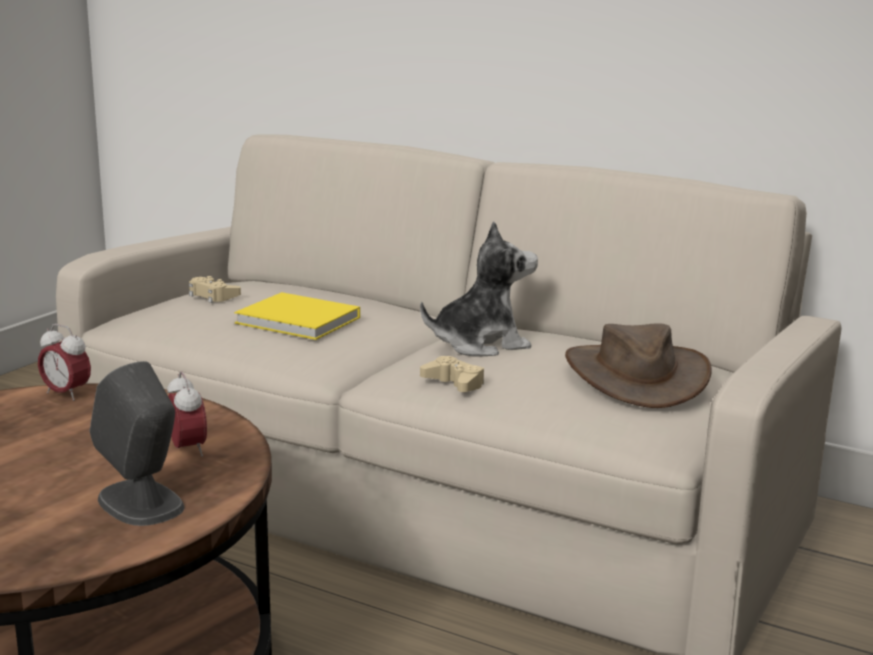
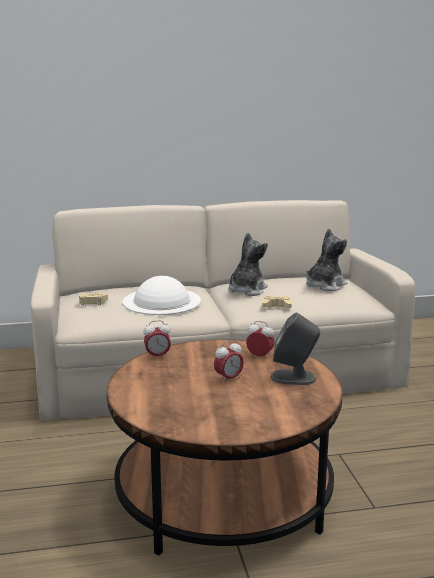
camera: 40 degrees left, 0 degrees up
yellow book [234,292,360,340] -> white hat [123,276,201,315]
brown hat [565,324,712,408] -> plush toy [306,228,347,291]
none -> alarm clock [214,340,244,383]

